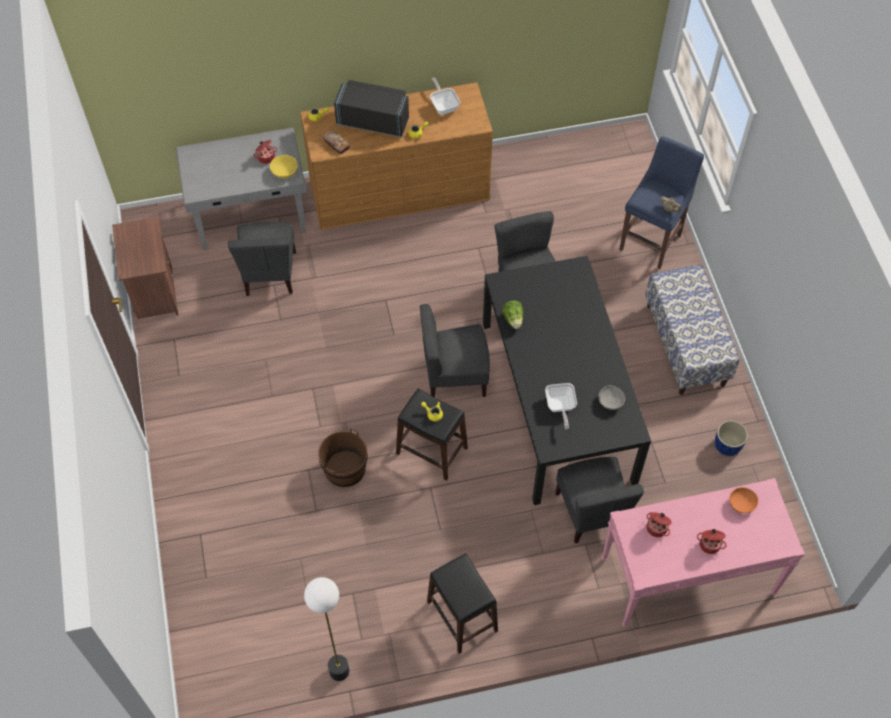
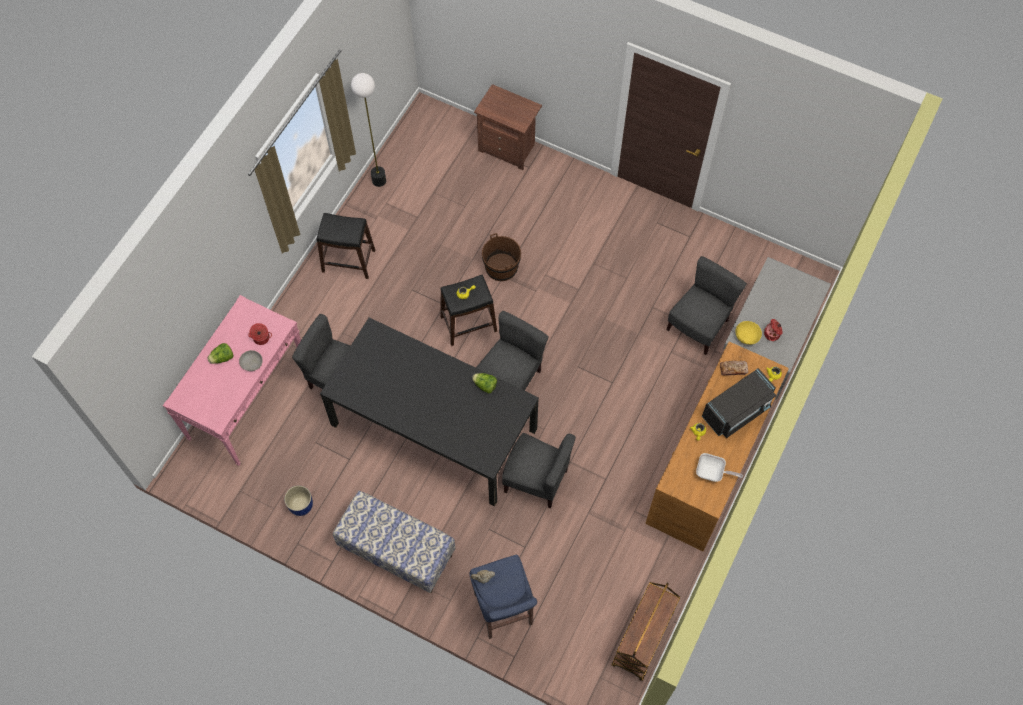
camera: 130 degrees right, 5 degrees up
brown nightstand [112,217,179,319] -> brown nightstand moved to [474,84,542,170]
grey chair [228,222,296,296] -> grey chair turned 90 degrees clockwise [667,256,747,355]
frying pan [545,383,577,430] -> none
grey bowl [598,385,625,410] -> grey bowl moved to [239,350,263,371]
cooking pot [697,529,726,554] -> lettuce [207,343,233,364]
orange bowl [729,487,758,513] -> none
none -> brown cart [611,582,680,681]

